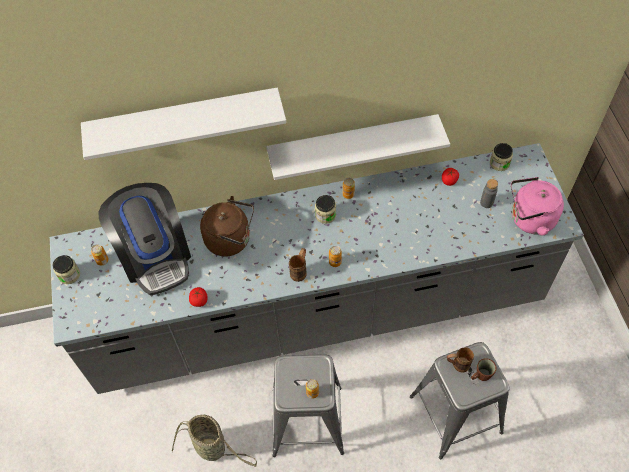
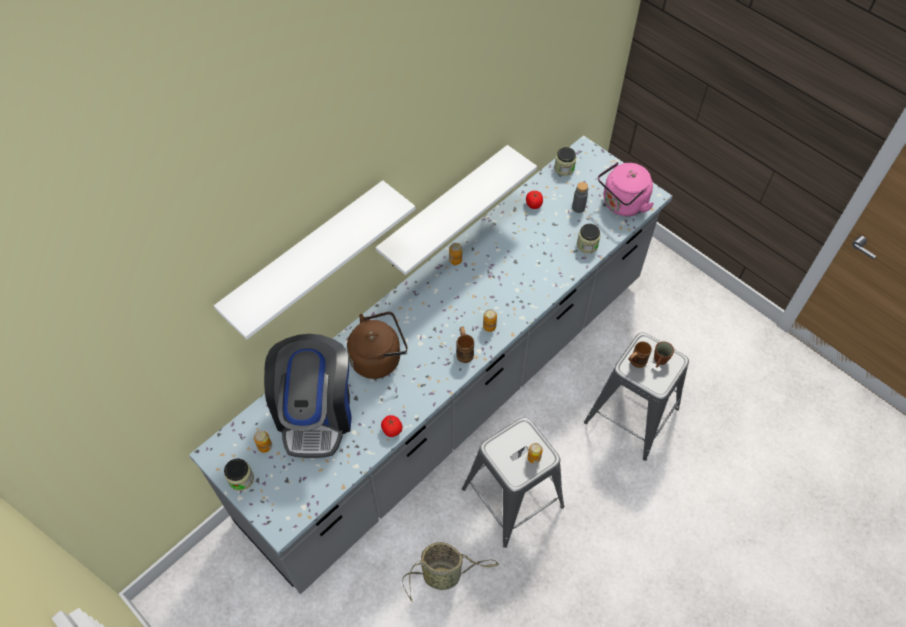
camera: 35 degrees left, 0 degrees up
coffee machine [98,183,191,295] -> coffee machine turned 60 degrees clockwise [264,334,352,458]
jar [315,195,336,224] -> jar moved to [577,224,601,253]

